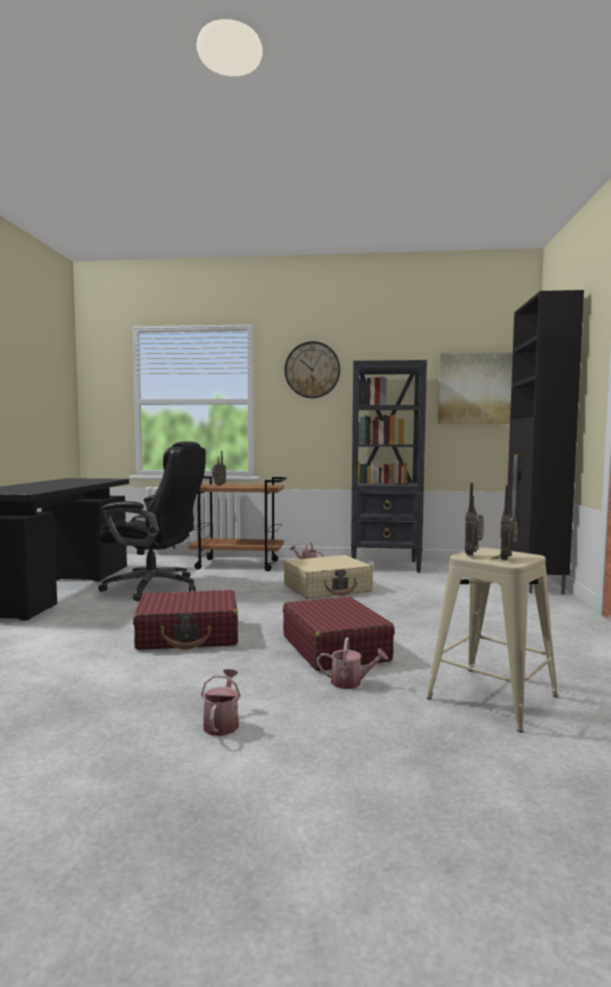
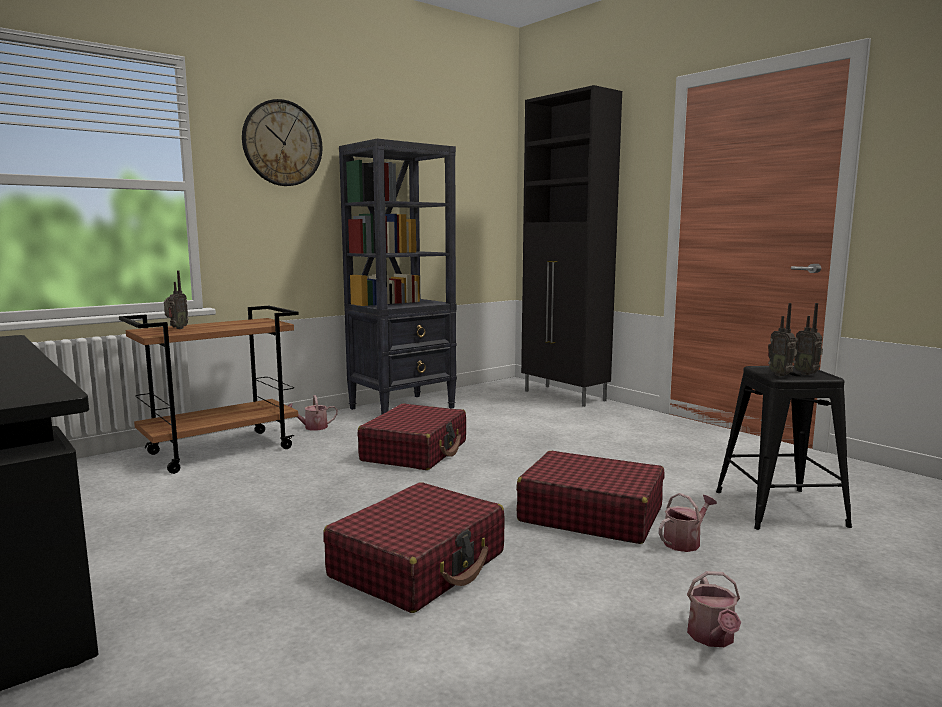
camera: 45 degrees left, 5 degrees up
black office chair [98,441,206,602] -> none
watering can [201,669,241,736] -> watering can turned 135 degrees counterclockwise [687,571,741,647]
beige suitcase [284,555,373,599] -> red suitcase [358,403,466,470]
beige stool [426,547,558,732] -> black stool [716,366,852,530]
picture [438,352,513,424] -> none

